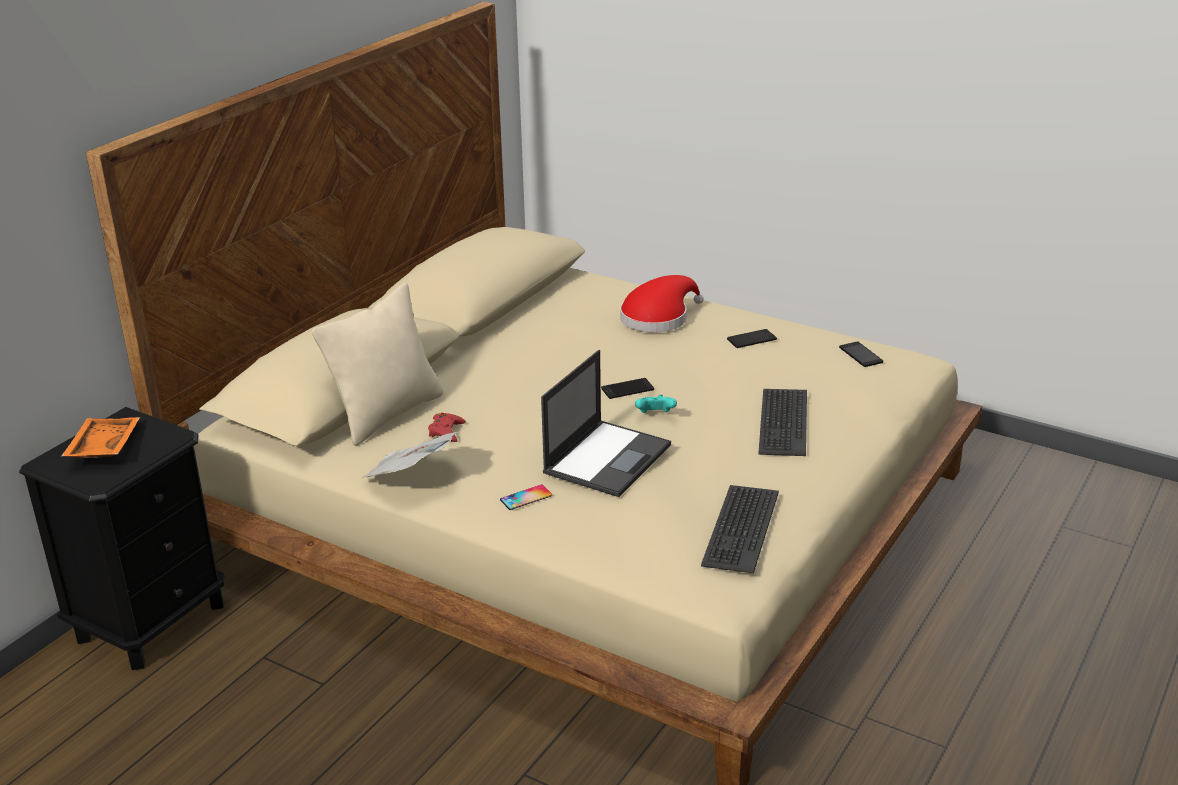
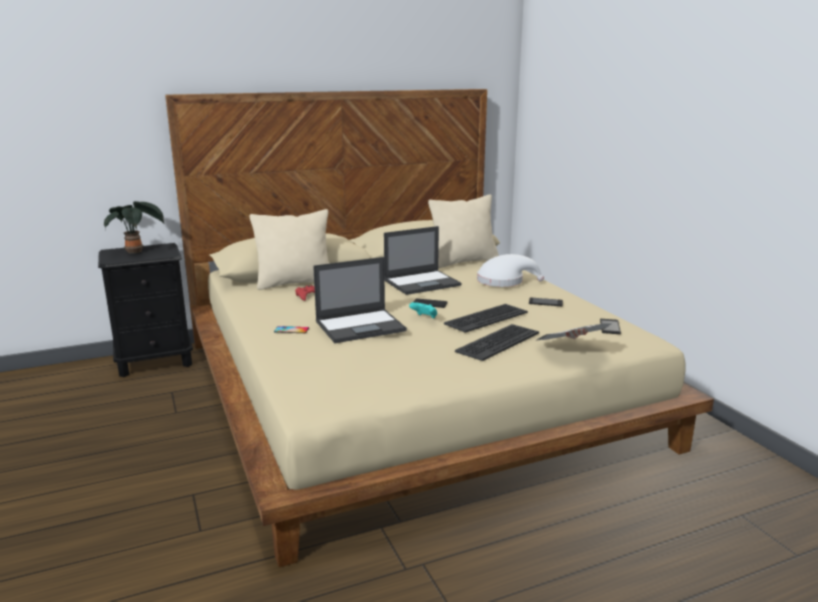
camera: 35 degrees right, 10 degrees down
orange tray [61,417,140,459] -> potted plant [104,201,165,253]
newspaper [362,431,459,478] -> newspaper moved to [536,323,611,341]
red hat [620,275,704,332] -> white hat [477,254,544,287]
keyboard [701,485,779,573] -> keyboard moved to [444,304,528,333]
none -> laptop [384,226,461,295]
none -> beige pillow [428,194,499,268]

